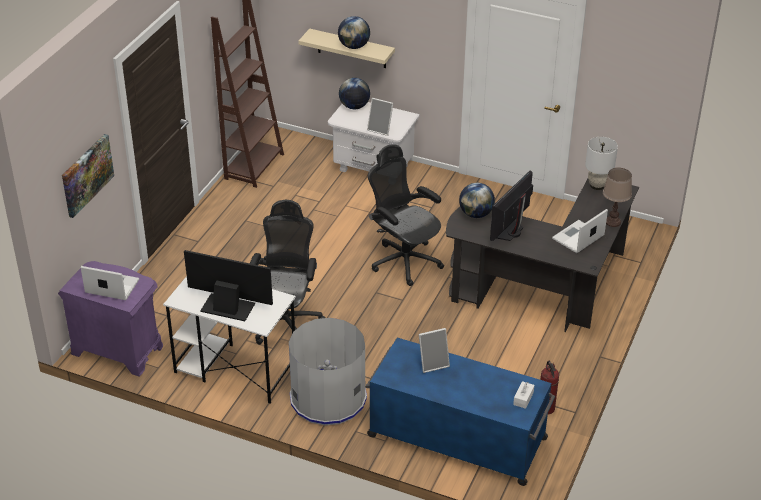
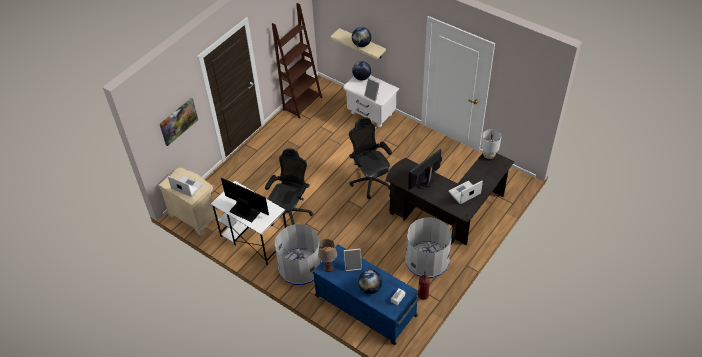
camera: 15 degrees right, 10 degrees up
purple nightstand [58,261,163,376] -> beige nightstand [158,168,219,236]
globe [459,183,495,218] -> globe moved to [358,270,382,294]
brown table lamp [603,168,632,227] -> brown table lamp moved to [318,239,337,272]
none -> grey trash can [405,217,452,278]

